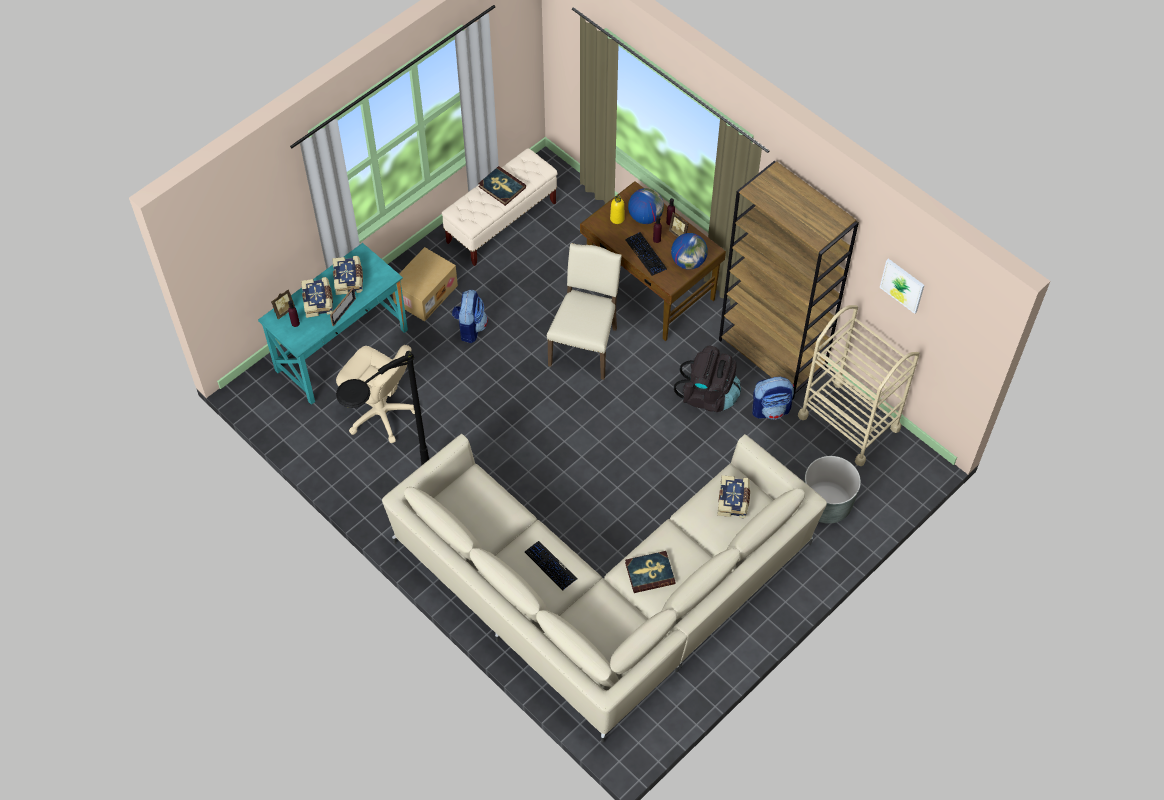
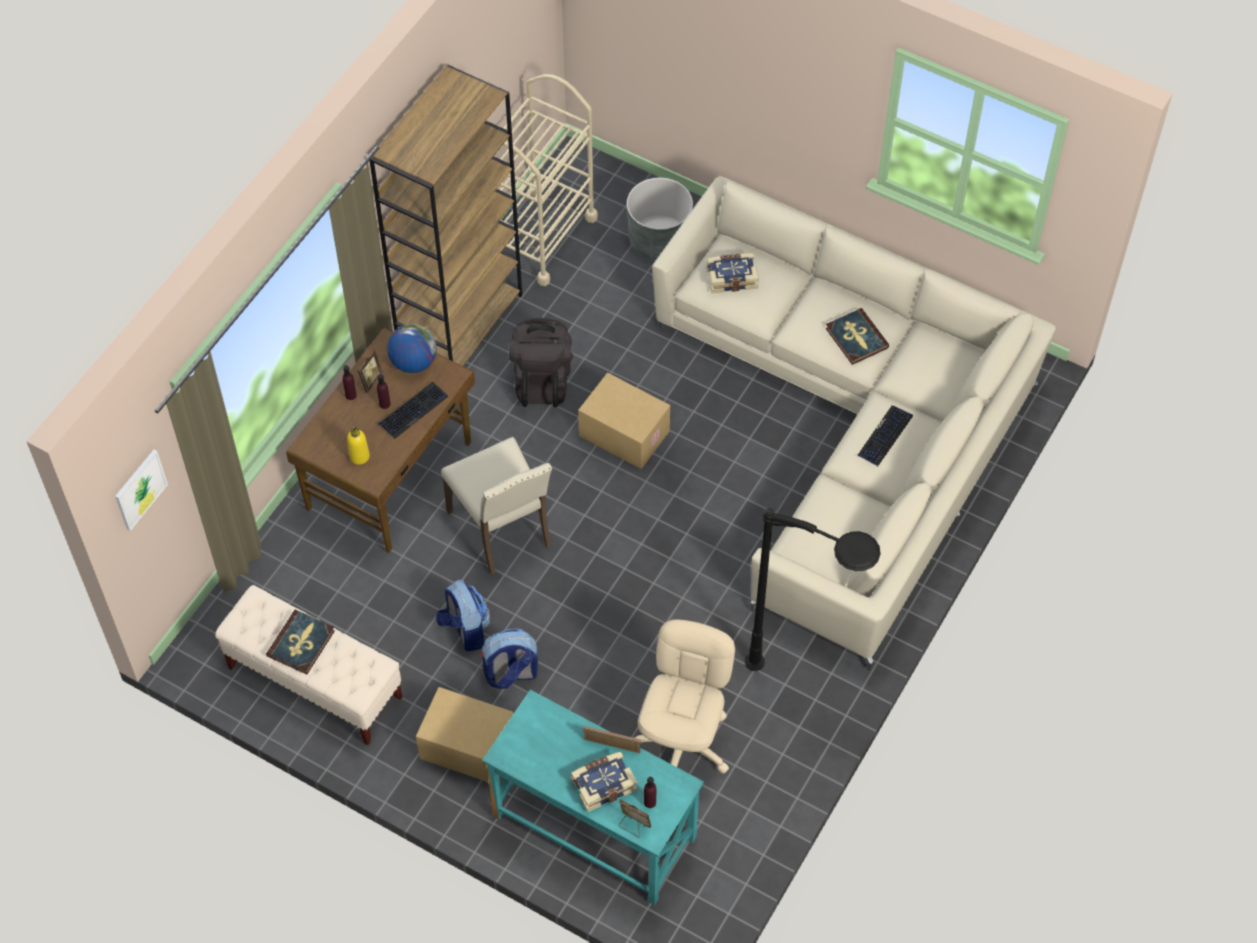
camera: 105 degrees left, 0 degrees up
book [332,256,363,295] -> none
beige chair [547,243,622,380] -> beige chair turned 120 degrees counterclockwise [441,437,552,575]
globe [628,188,664,224] -> none
backpack [752,377,794,420] -> backpack moved to [436,580,490,651]
picture [880,259,925,314] -> picture moved to [115,449,168,531]
none -> cardboard box [578,373,670,469]

